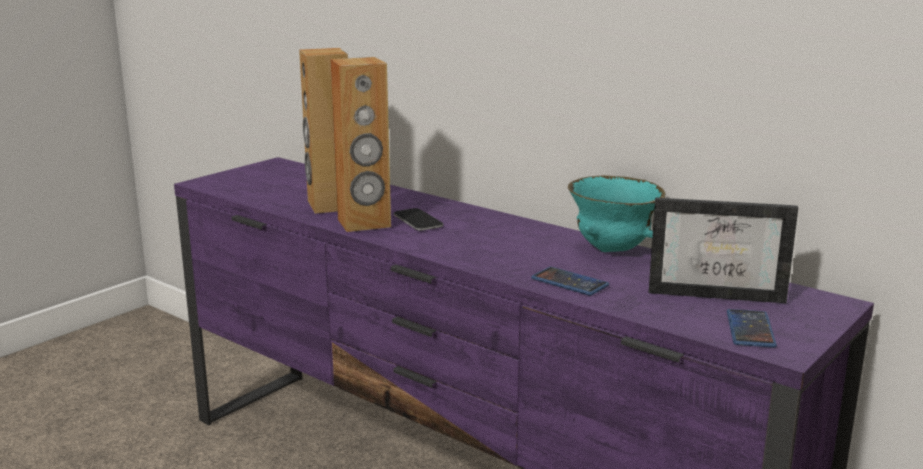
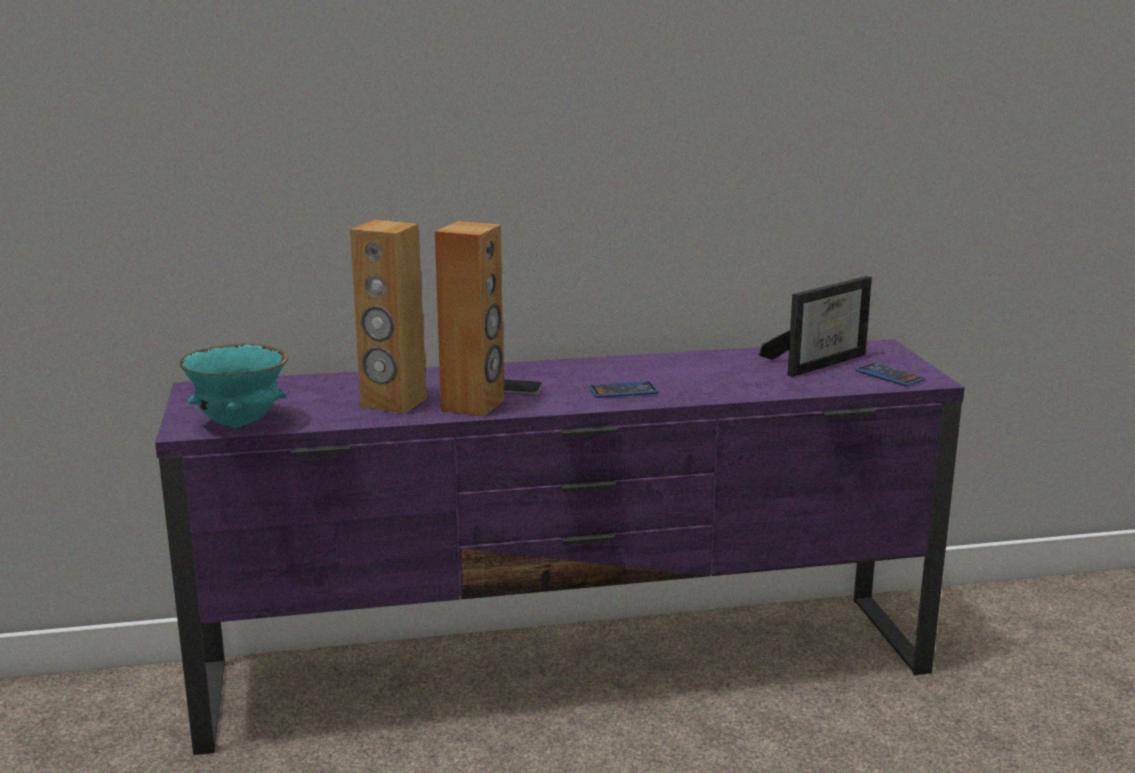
camera: 50 degrees left, 0 degrees up
phone [531,267,609,296] -> phone moved to [588,381,659,398]
turquoise bowl [568,175,666,252] -> turquoise bowl moved to [179,344,288,428]

